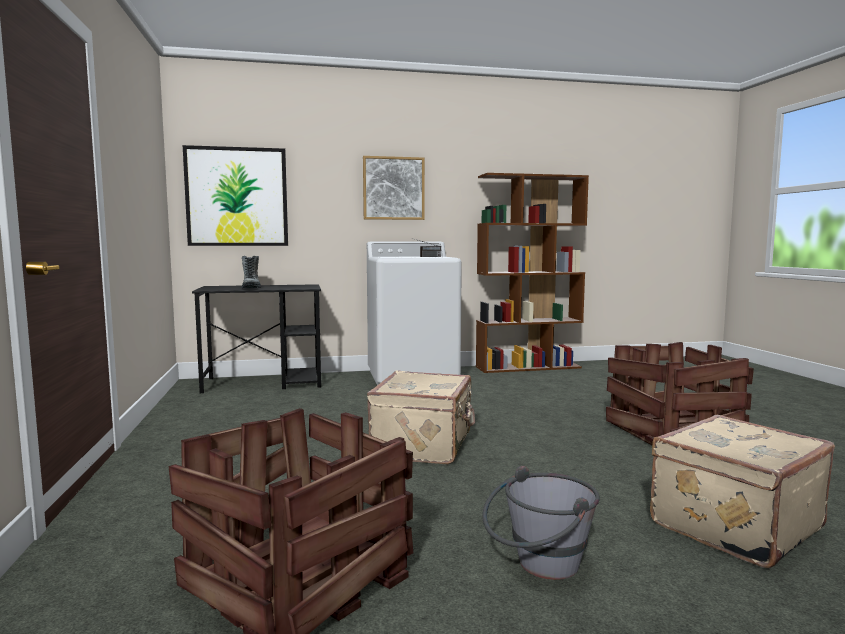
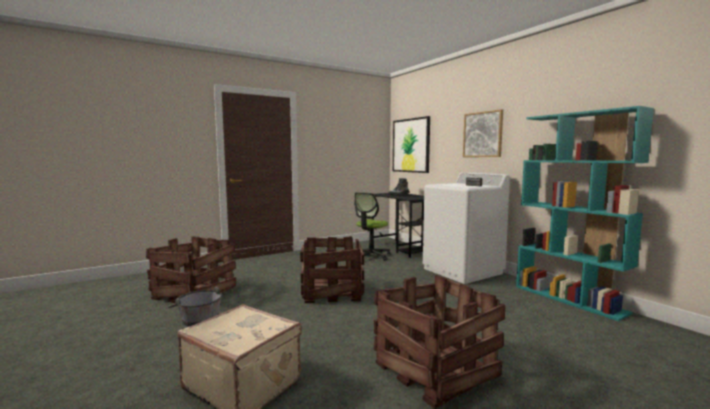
camera: 70 degrees right, 0 degrees up
beige suitcase [367,370,475,464] -> crate [300,236,364,303]
brown bookcase [476,173,589,373] -> turquoise bookcase [516,106,654,321]
none -> office chair [354,192,390,261]

